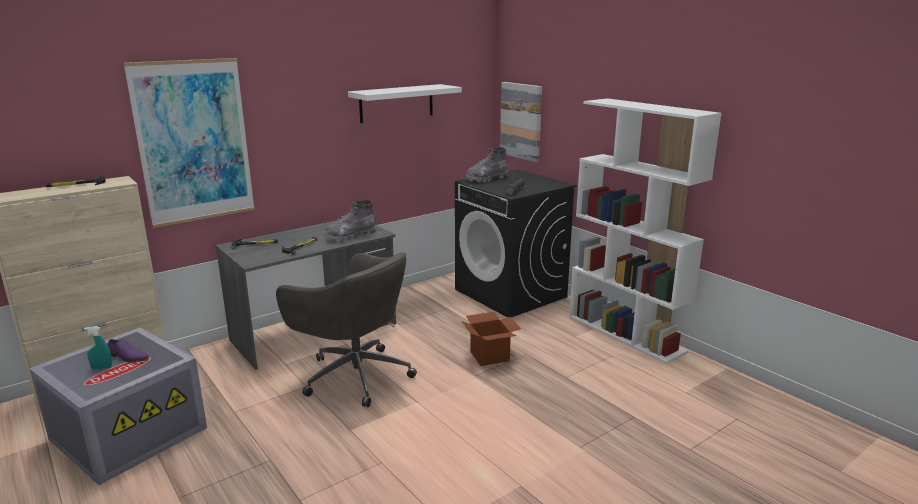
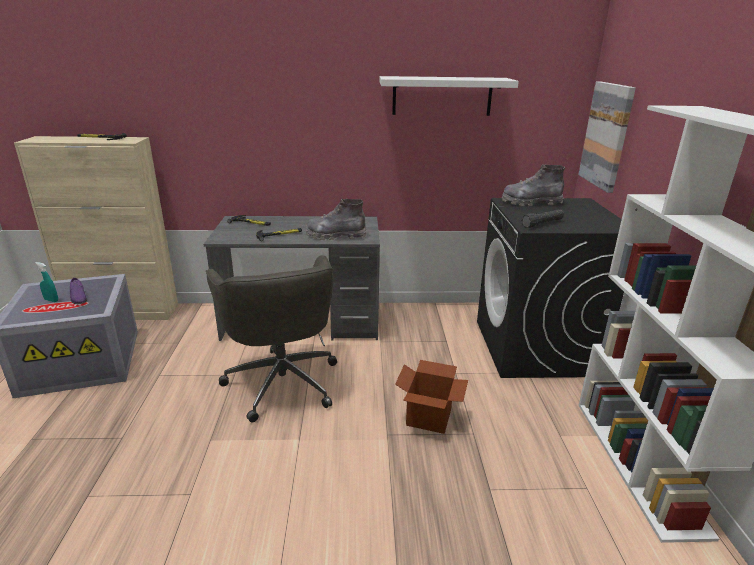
camera: 35 degrees right, 5 degrees up
picture [123,58,255,228] -> none

